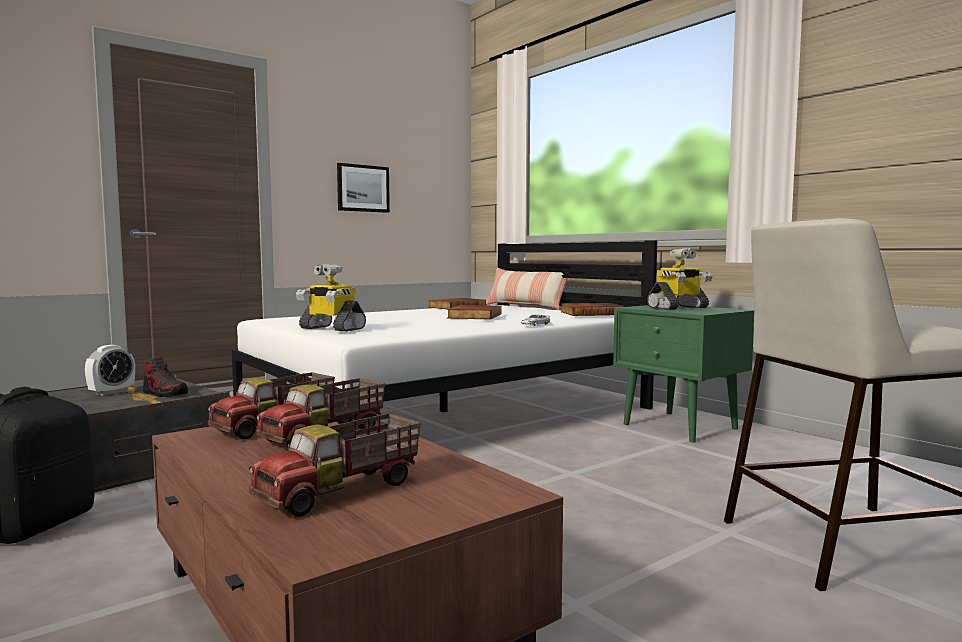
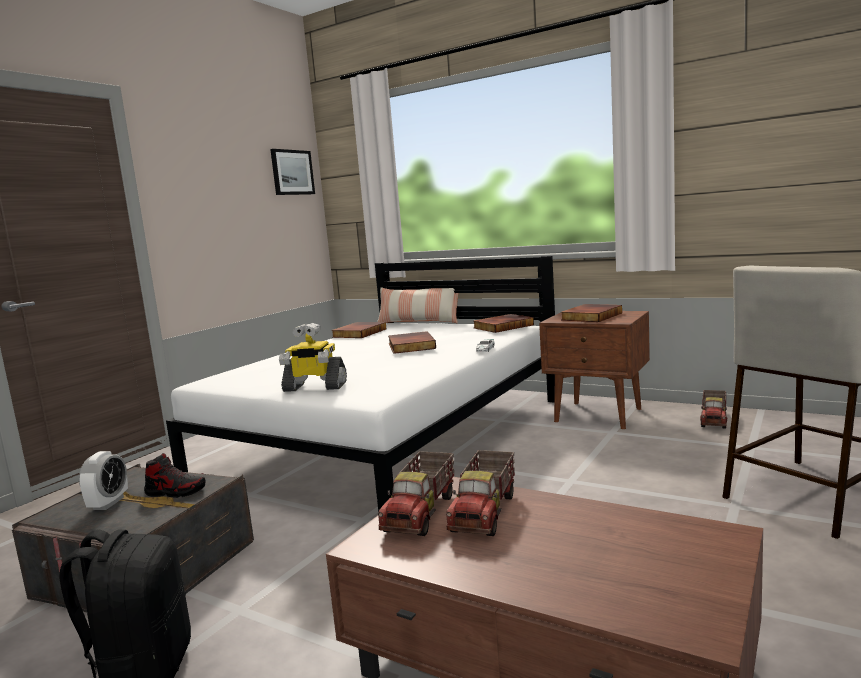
camera: 20 degrees left, 5 degrees up
toy truck [249,413,421,517] -> toy truck moved to [700,390,727,428]
picture [337,163,390,213] -> picture moved to [270,149,315,195]
green nightstand [613,305,754,443] -> brown nightstand [539,311,650,429]
toy robot [647,248,713,310] -> book [561,304,622,322]

